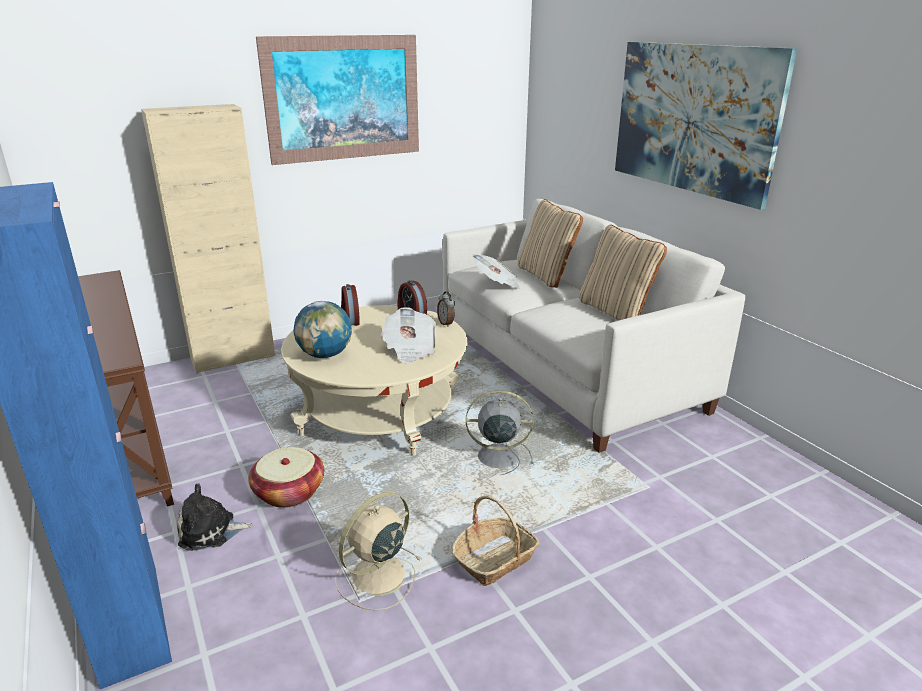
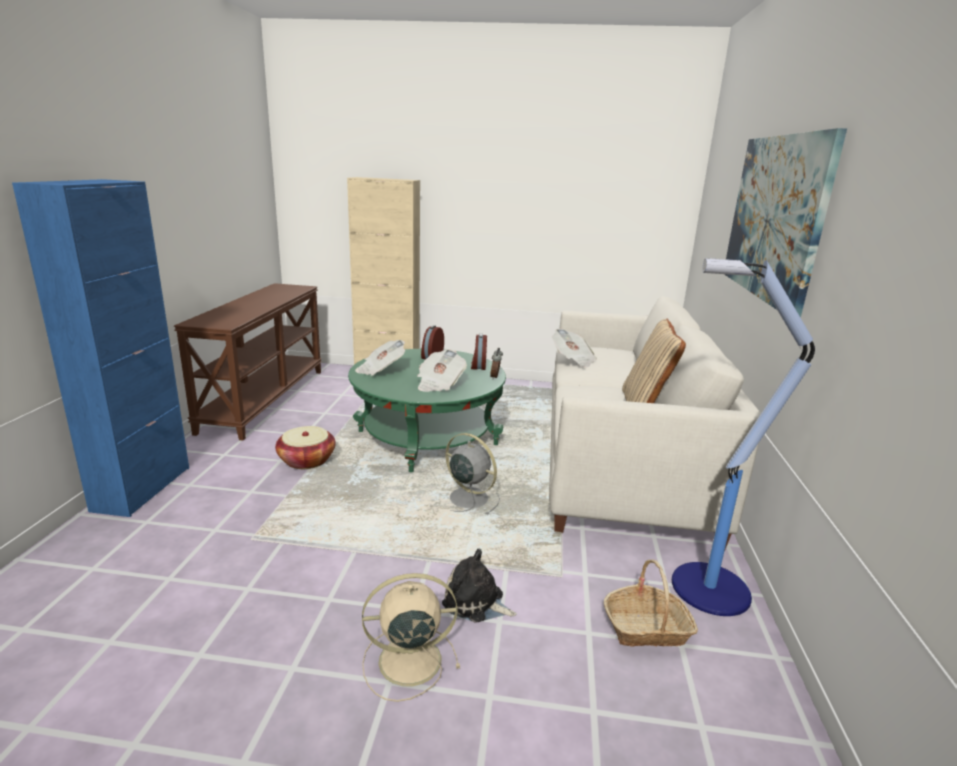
camera: 35 degrees right, 5 degrees down
plush toy [177,483,253,551] -> plush toy moved to [442,549,517,623]
picture [256,35,419,165] -> none
beige coffee table [281,305,467,456] -> green coffee table [348,349,506,472]
globe [293,301,352,358] -> newspaper [355,340,405,376]
beige fan [335,492,421,611] -> beige fan moved to [362,573,460,702]
basket [452,495,540,586] -> basket moved to [604,559,698,647]
beige pillow [518,199,583,288] -> none
none -> floor lamp [672,258,815,616]

